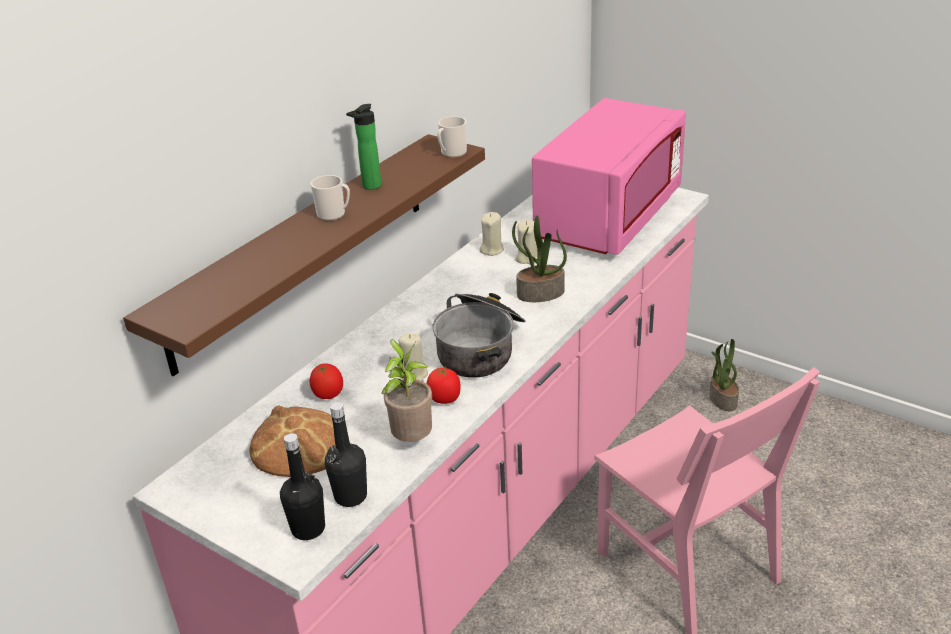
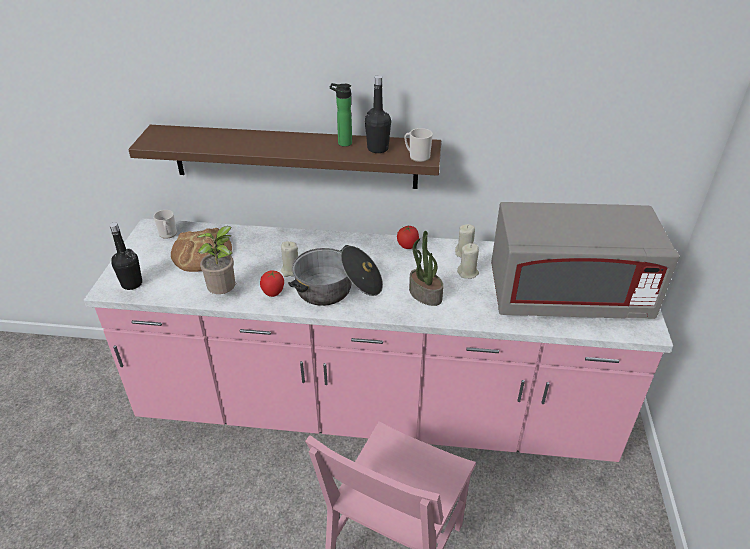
camera: 60 degrees right, 5 degrees up
mug [310,175,350,221] -> mug moved to [153,210,177,239]
tomato [310,364,343,399] -> tomato moved to [397,225,419,249]
black bottle [325,402,367,507] -> black bottle moved to [365,75,391,153]
pink microwave [532,98,686,255] -> grey microwave [491,202,680,319]
potted plant [709,339,739,411] -> none

